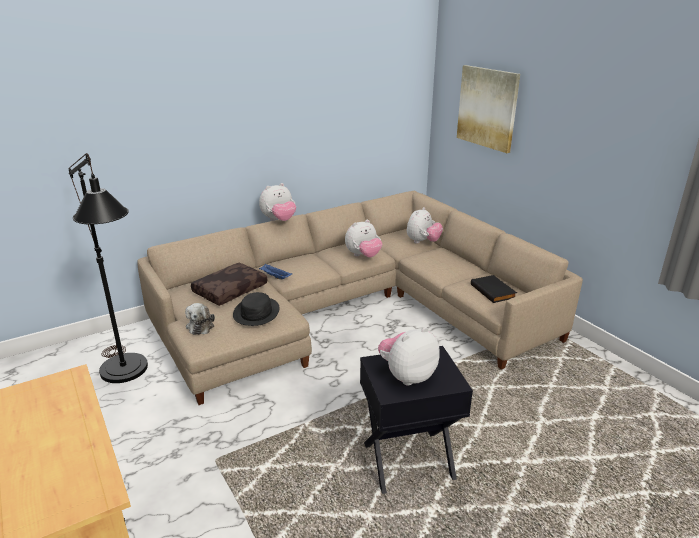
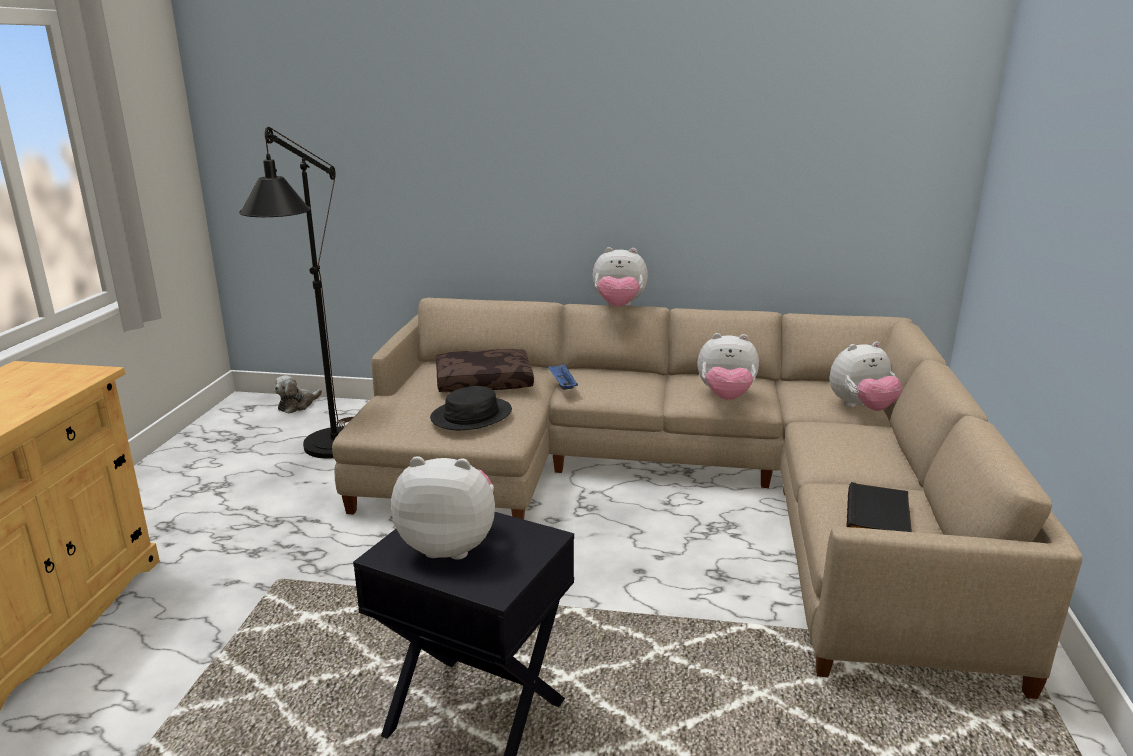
camera: 40 degrees right, 5 degrees down
plush toy [185,303,215,335] -> plush toy moved to [274,375,322,414]
picture [457,65,520,153] -> none

